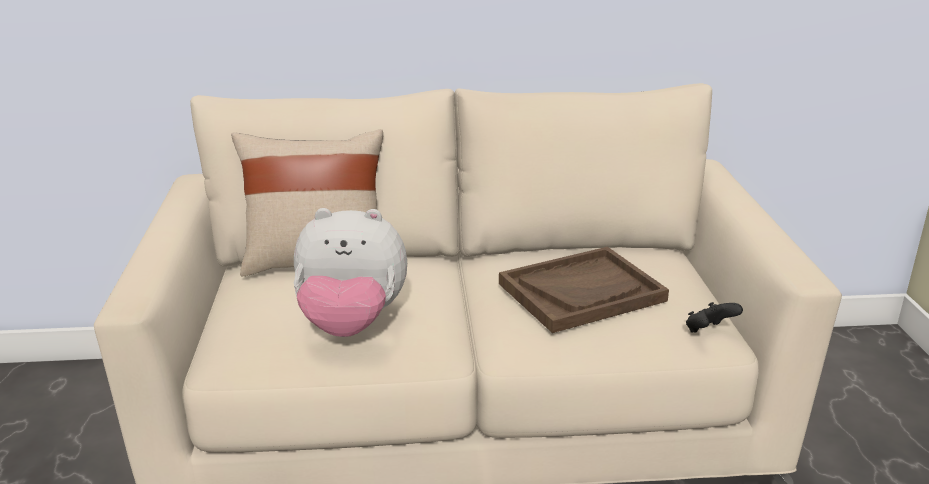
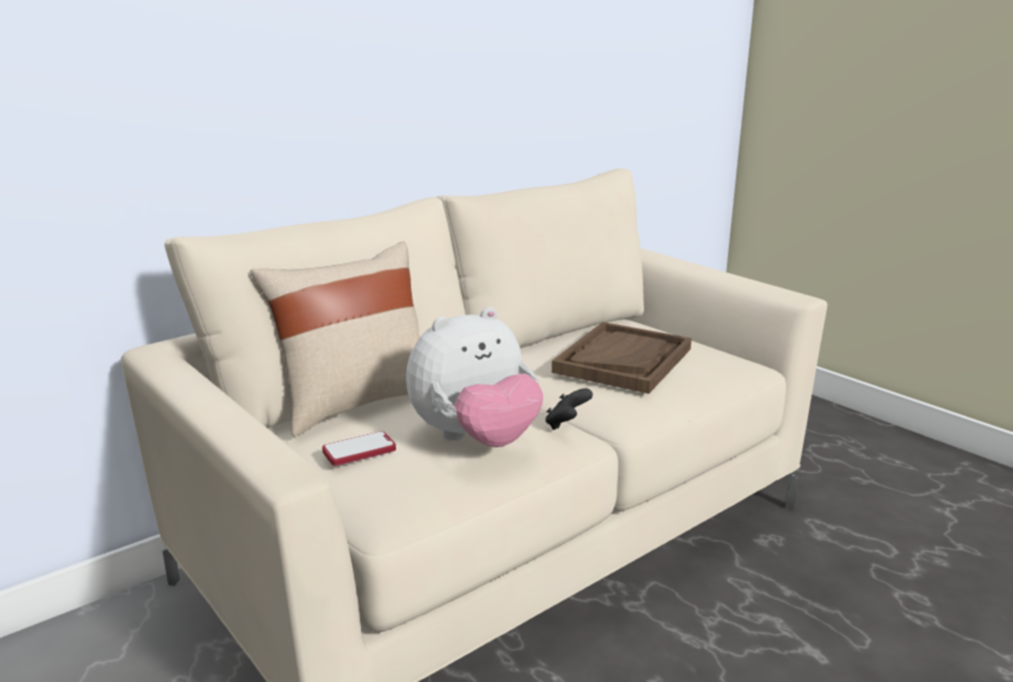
camera: 35 degrees left, 5 degrees down
black game controller [686,302,743,333] -> black game controller moved to [545,388,593,430]
none -> phone [322,431,396,466]

